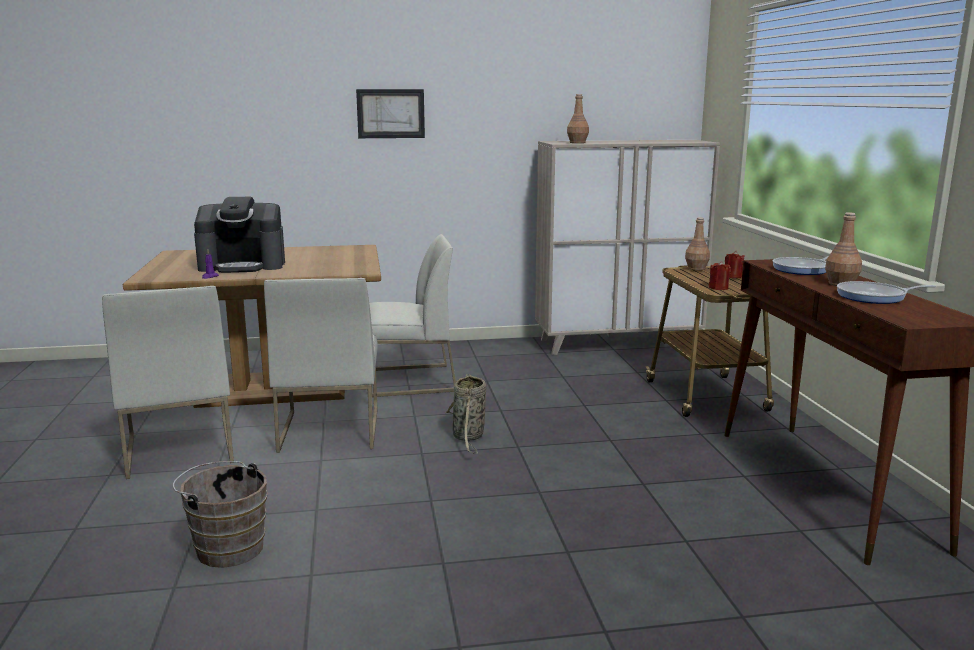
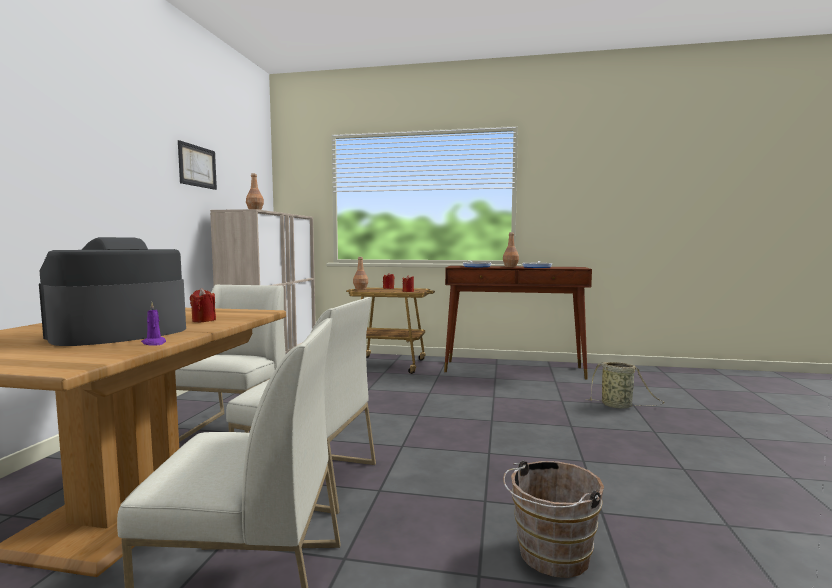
camera: 70 degrees left, 10 degrees down
coffee machine [194,197,285,273] -> coffee machine turned 150 degrees counterclockwise [39,237,186,346]
picture [356,89,425,138] -> picture moved to [178,140,217,190]
basket [445,374,486,454] -> basket moved to [588,362,665,409]
none -> red candle [190,288,216,322]

